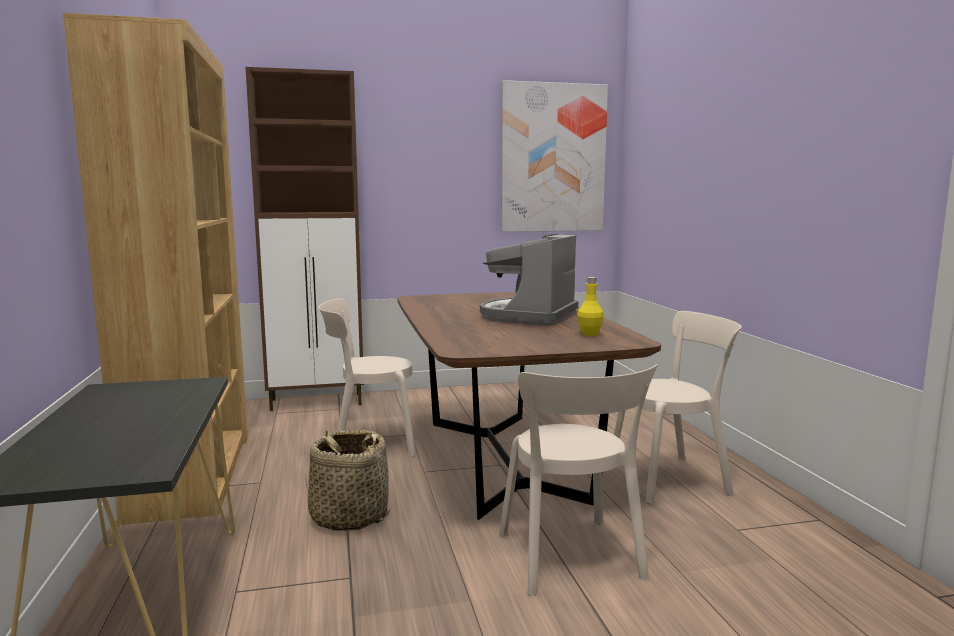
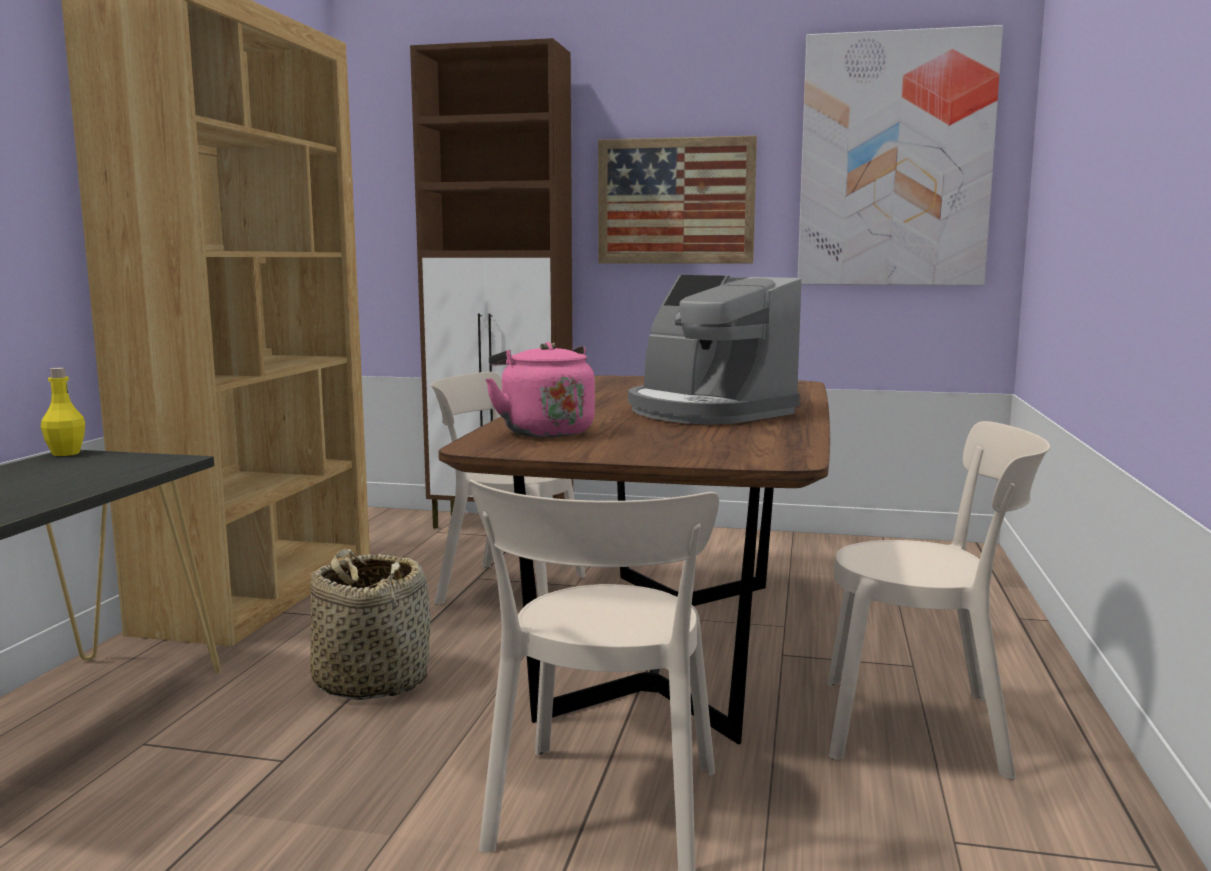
camera: 25 degrees right, 0 degrees up
coffee machine [480,234,578,326] -> coffee machine turned 90 degrees counterclockwise [628,275,801,425]
yellow bottle [577,277,604,336] -> yellow bottle moved to [41,368,85,456]
none -> pink kettle [485,342,595,437]
none -> picture [598,135,757,264]

